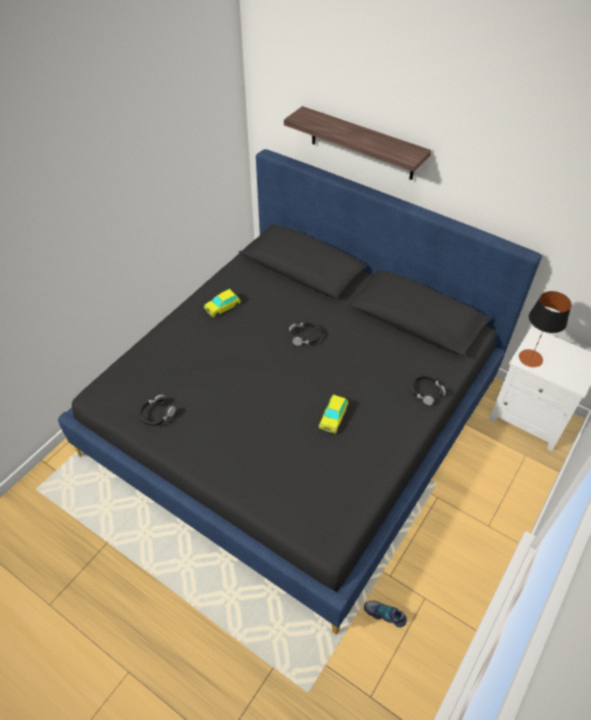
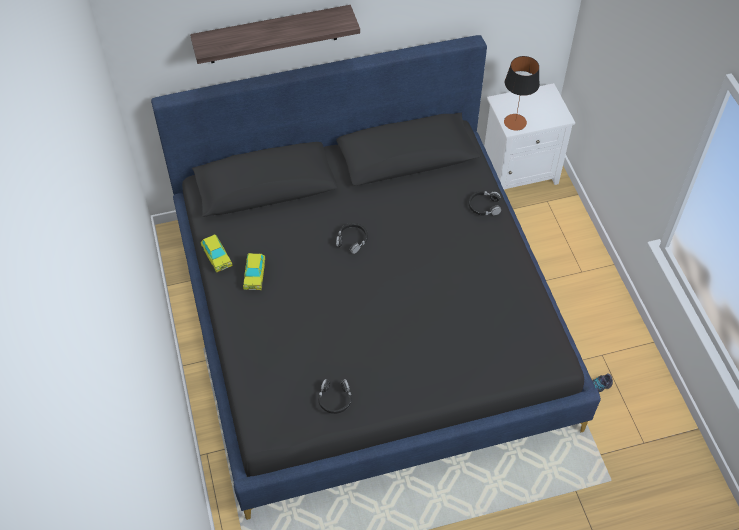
camera: 50 degrees left, 5 degrees up
toy car [319,394,348,434] -> toy car moved to [201,234,233,273]

